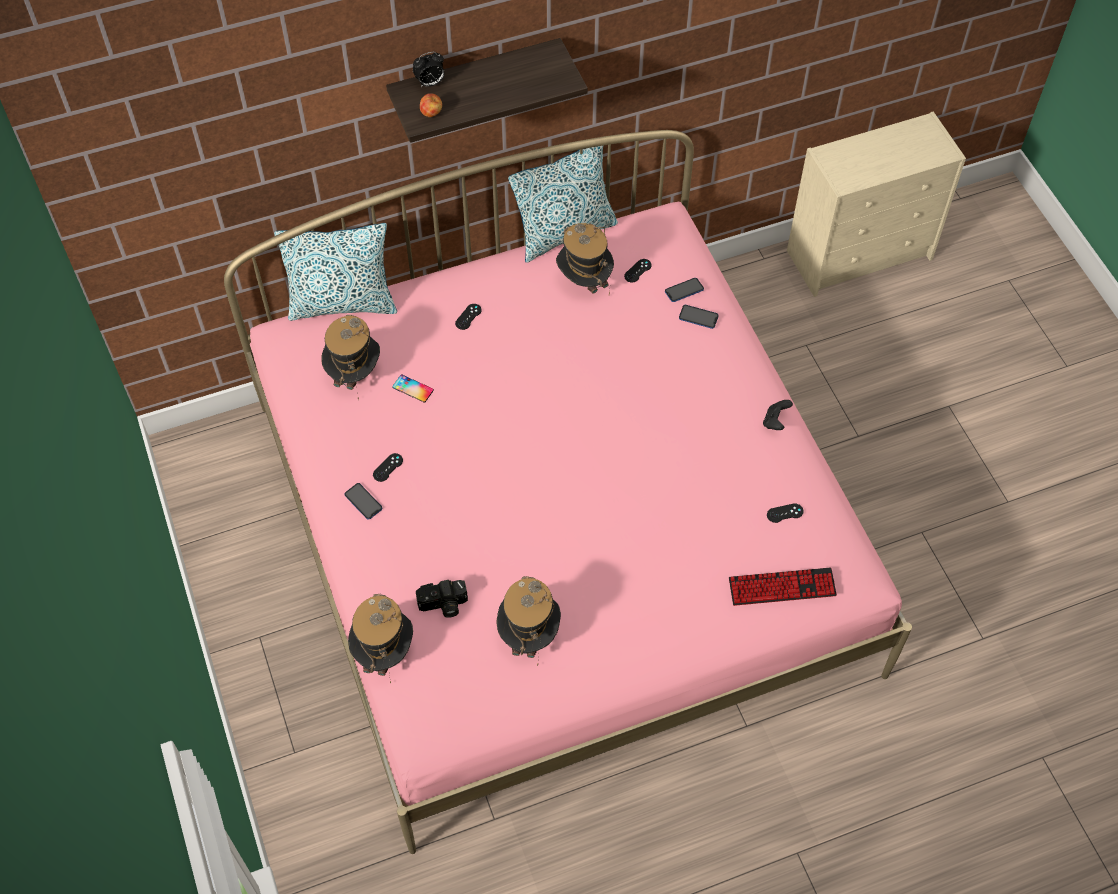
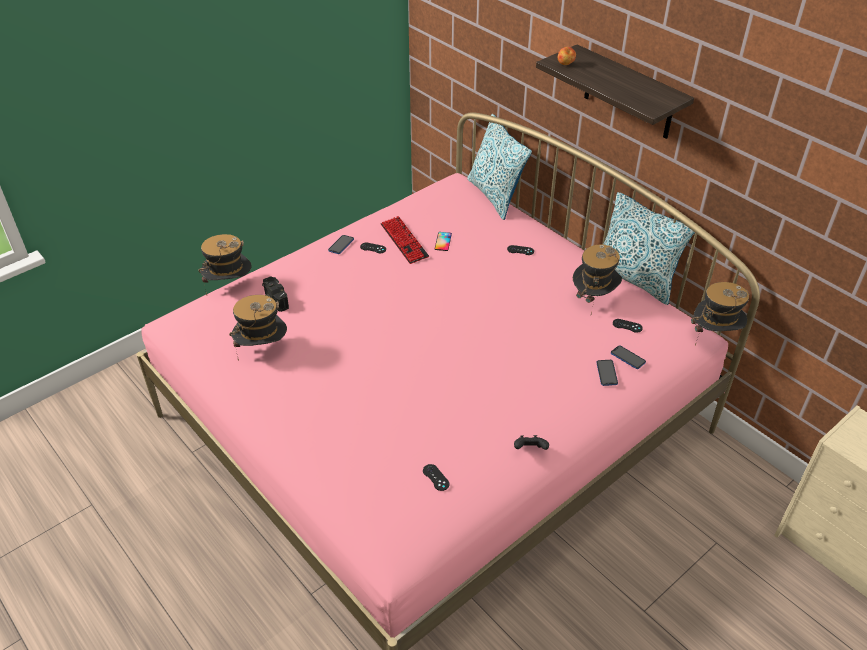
camera: 70 degrees right, 15 degrees down
hat [321,314,380,400] -> hat moved to [691,282,749,345]
alarm clock [413,52,445,87] -> none
keyboard [729,567,837,606] -> keyboard moved to [381,216,429,264]

